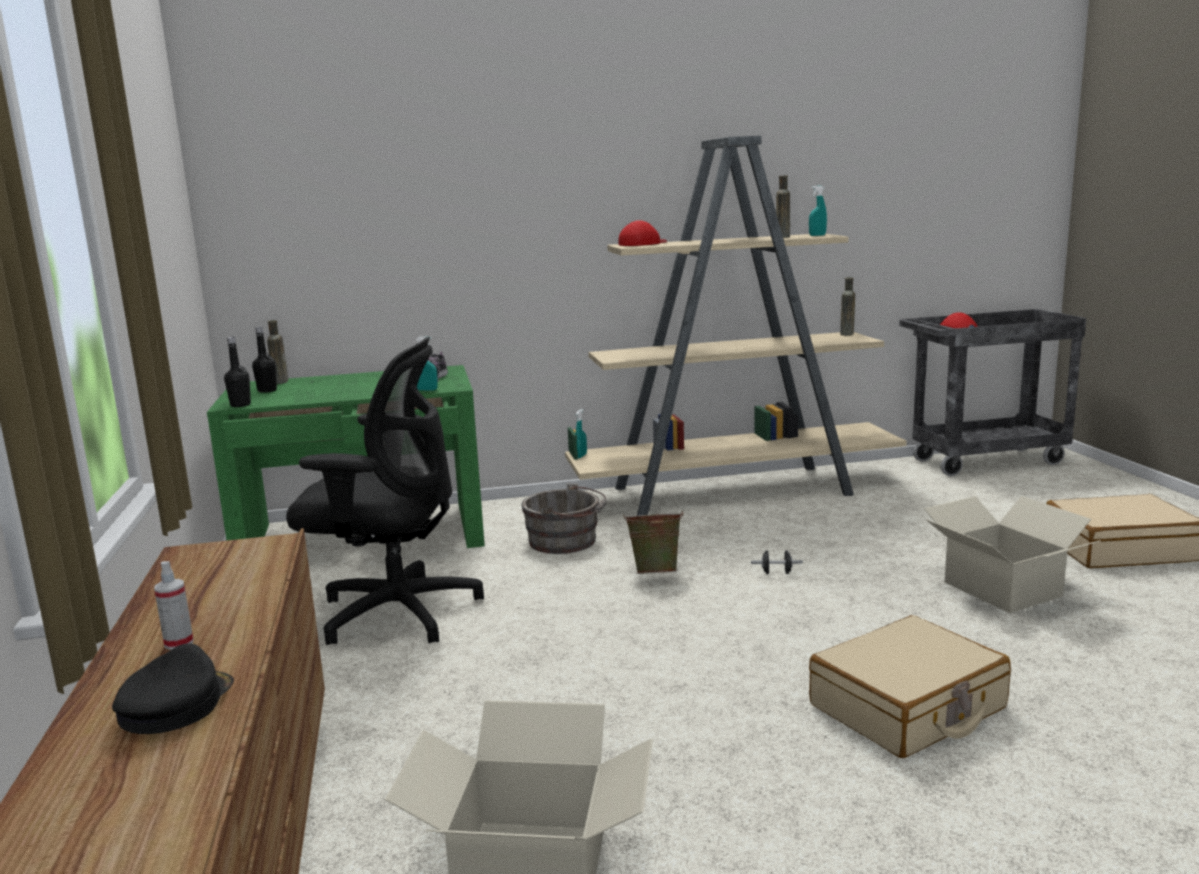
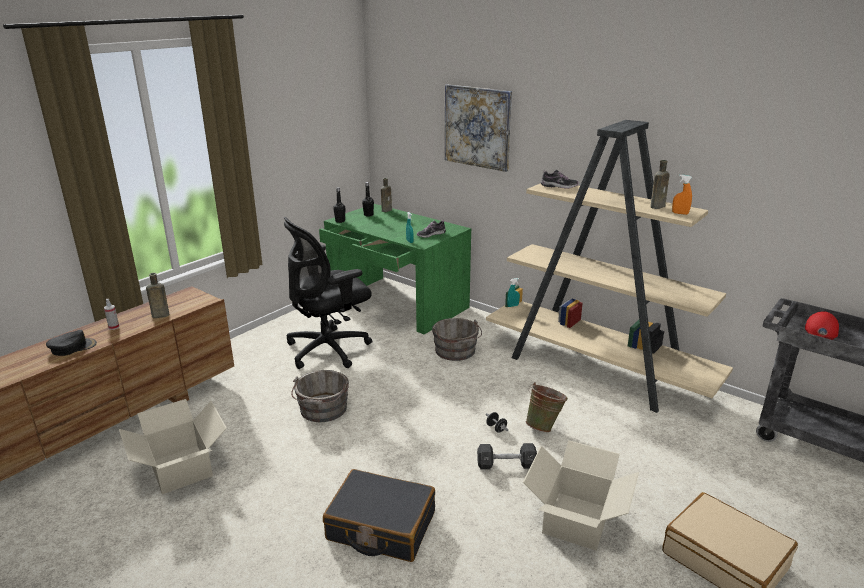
camera: 50 degrees right, 10 degrees up
black office chair [286,337,484,645] -> black office chair turned 90 degrees clockwise [284,217,372,369]
red cap [619,220,667,246] -> shoe [541,169,578,188]
green bucket [623,510,684,574] -> green bucket moved to [526,382,568,432]
turquoise spray bottle [809,186,827,236] -> orange spray bottle [672,175,692,215]
beige suitcase [809,615,1011,758] -> black suitcase [323,469,435,562]
brown bottle [840,277,855,336] -> brown bottle moved to [146,273,169,318]
none -> grey bucket [291,370,349,422]
none -> picture [445,84,512,172]
none -> black dumbbell [477,443,537,470]

